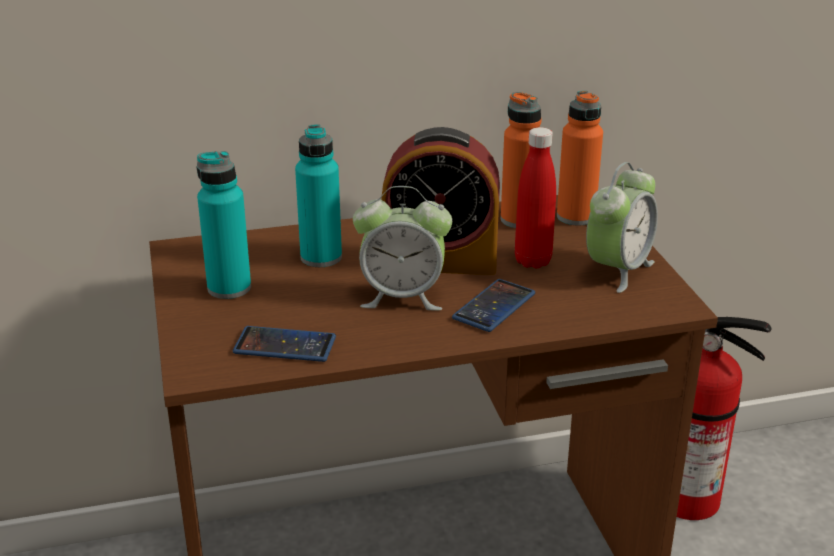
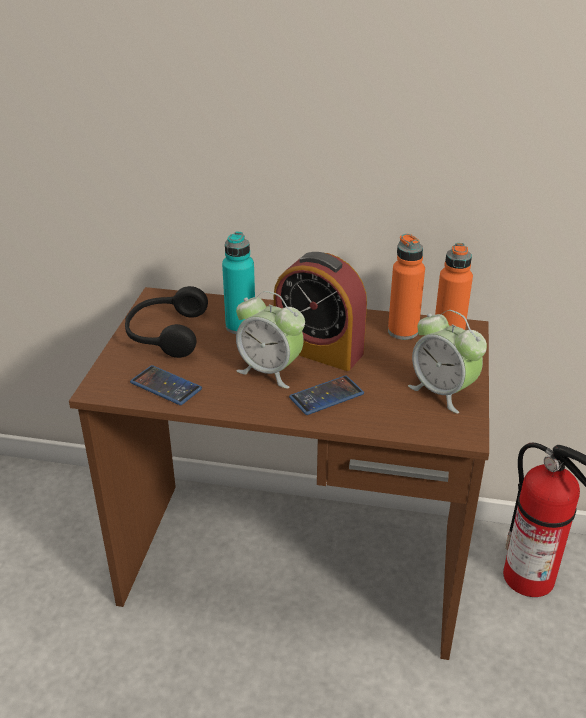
camera: 25 degrees right, 5 degrees up
turquoise bottle [197,151,251,299] -> black headphones [125,286,208,358]
red bottle [515,127,556,268] -> none
alarm clock [586,162,658,293] -> alarm clock turned 75 degrees clockwise [408,310,487,414]

